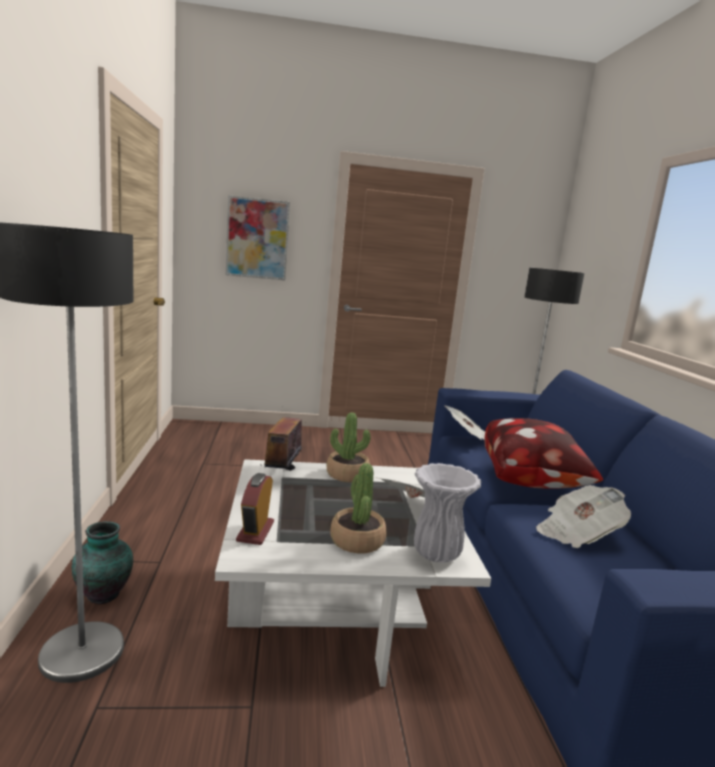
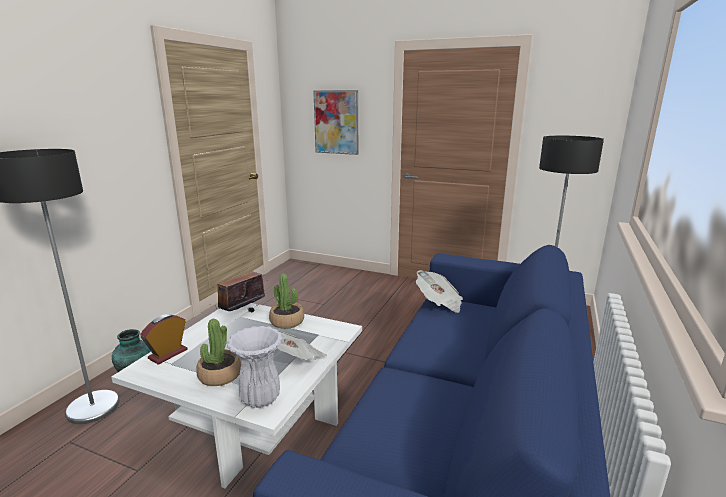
camera: 30 degrees right, 5 degrees up
pillow [485,418,603,489] -> none
newspaper [536,485,631,548] -> none

